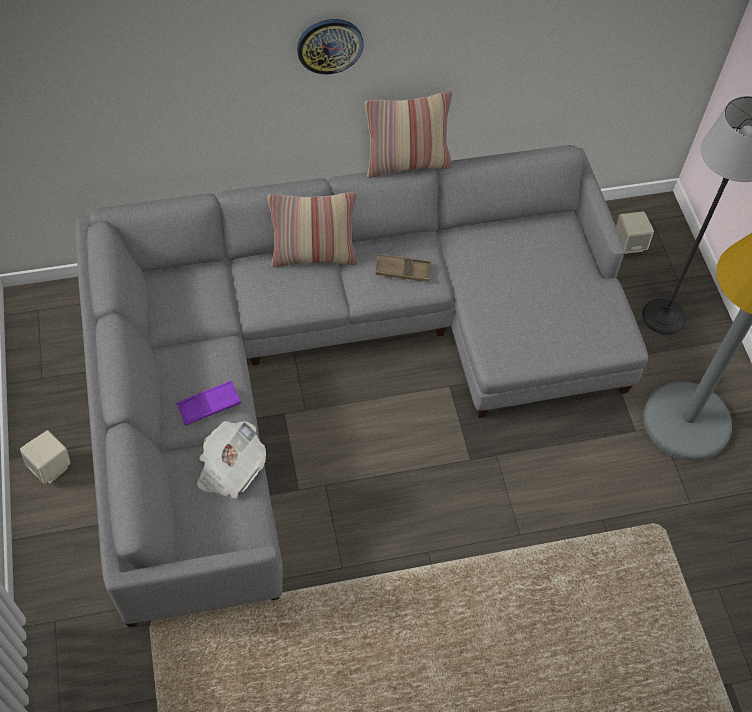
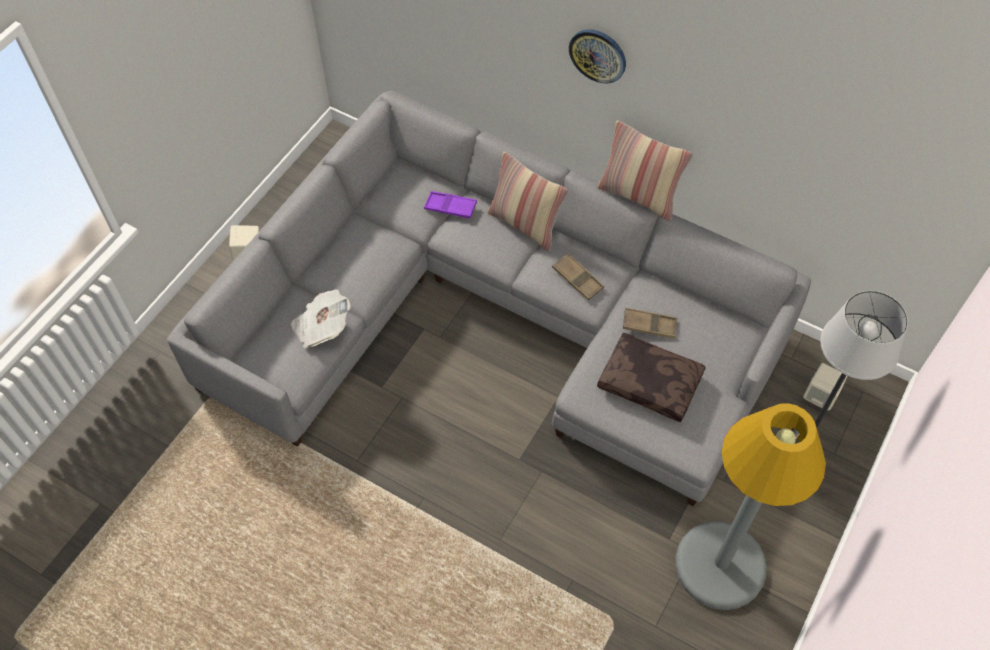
camera: 45 degrees right, 0 degrees up
purple tray [176,380,241,426] -> purple tray moved to [424,191,477,218]
none -> brown pillow [597,332,705,422]
none -> brown tray [623,308,677,339]

